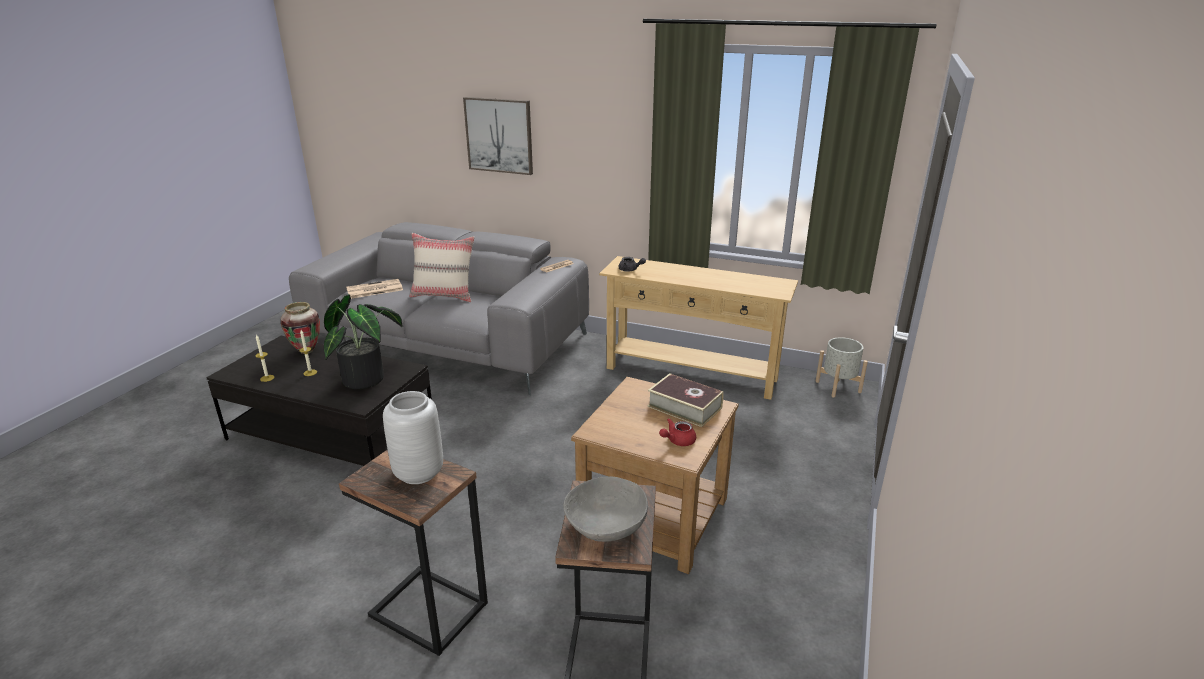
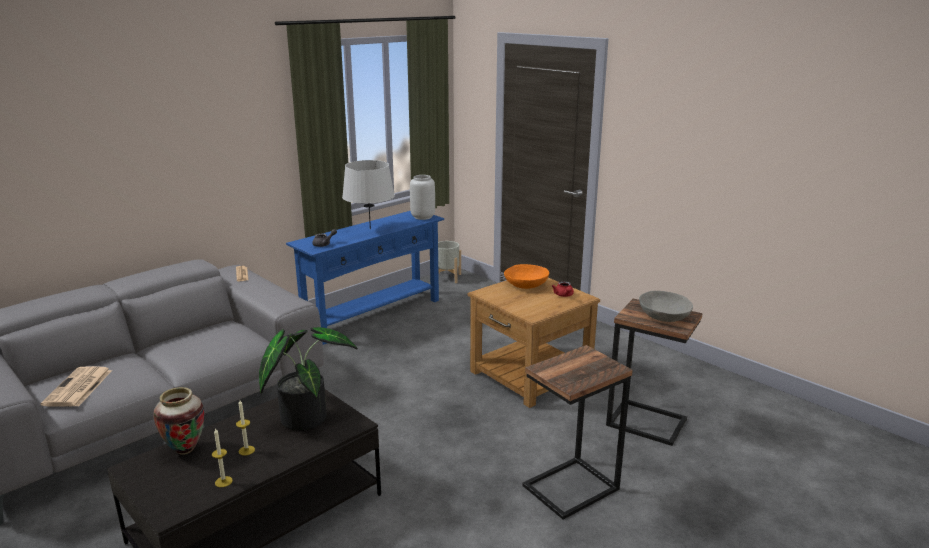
camera: 65 degrees left, 5 degrees down
grey vase [383,391,443,484] -> grey vase moved to [410,175,435,220]
beige pillow [410,233,475,302] -> none
picture [463,97,533,175] -> none
beige console table [599,256,798,400] -> blue console table [286,211,444,345]
book [647,373,724,427] -> orange bowl [504,264,549,289]
none -> grey table lamp [342,160,395,229]

